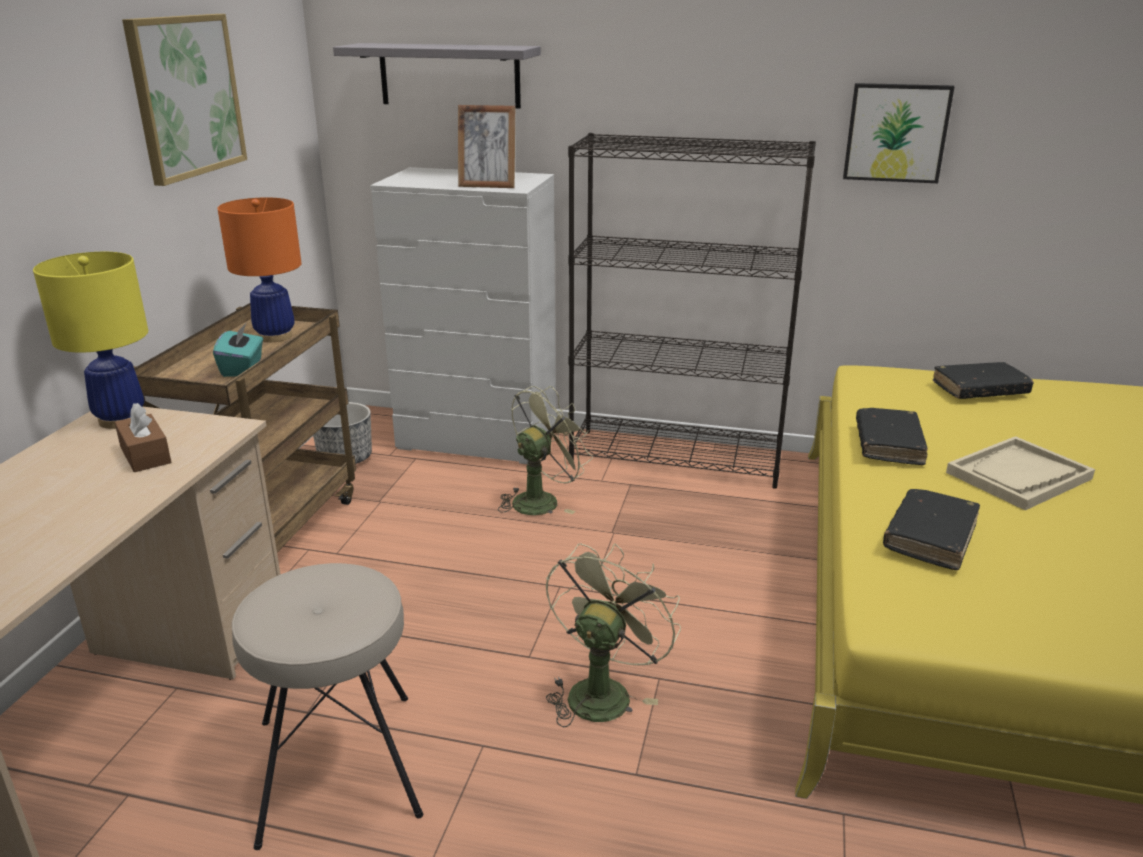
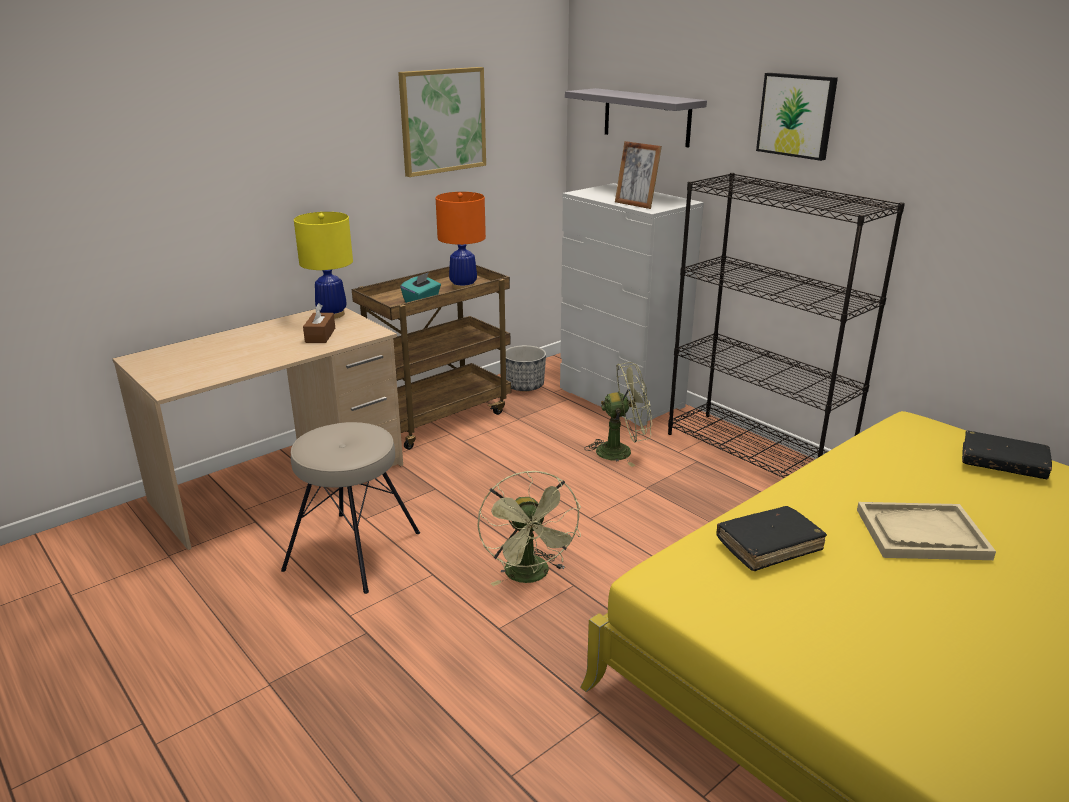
camera: 35 degrees right, 0 degrees up
green fan [546,543,681,727] -> green fan turned 105 degrees clockwise [477,471,581,586]
picture [843,83,954,183] -> picture moved to [756,73,838,161]
black book [856,408,928,465] -> none

